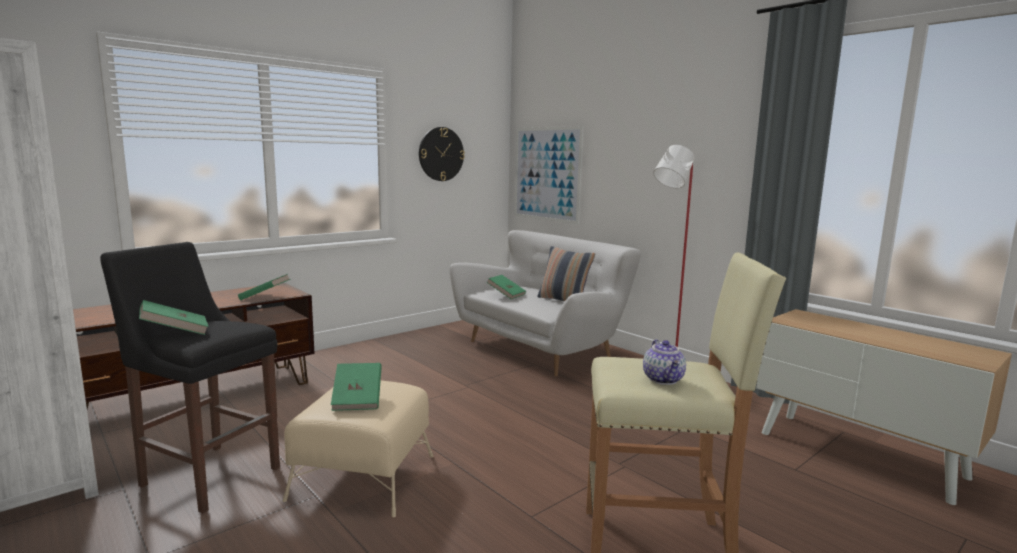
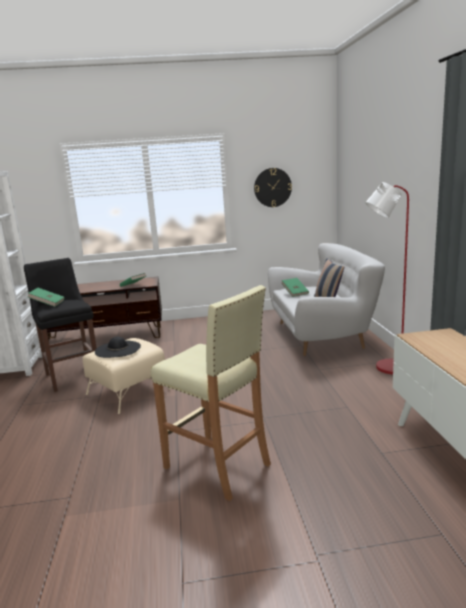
camera: 35 degrees right, 5 degrees up
green book [331,363,382,411] -> black hat [95,336,141,358]
picture [515,126,584,224] -> none
teapot [643,340,686,385] -> none

